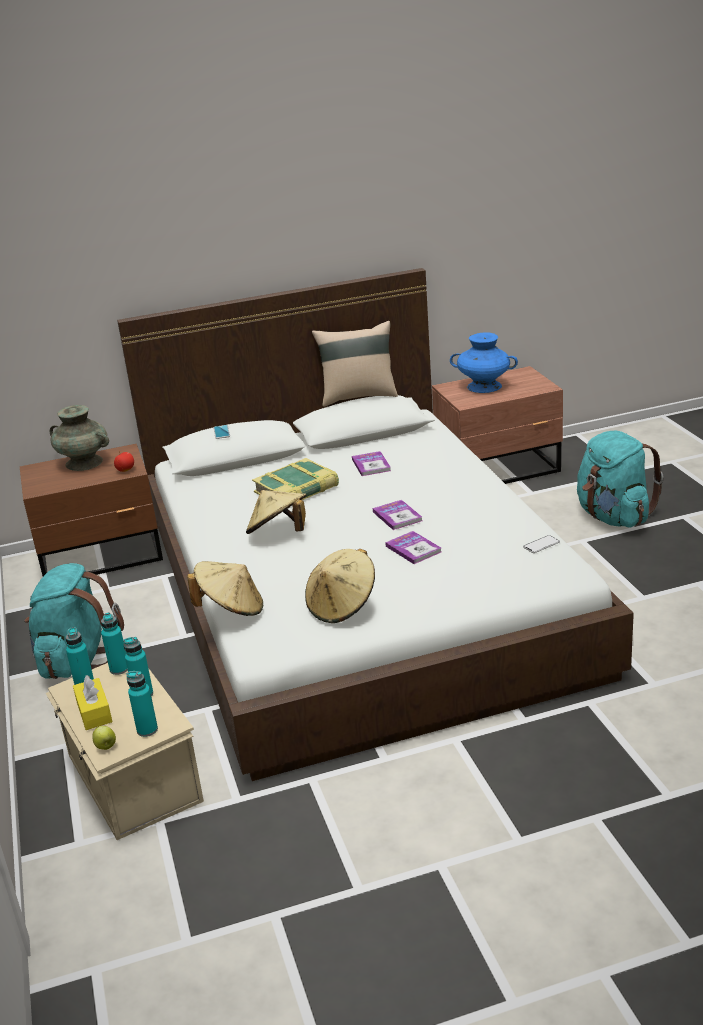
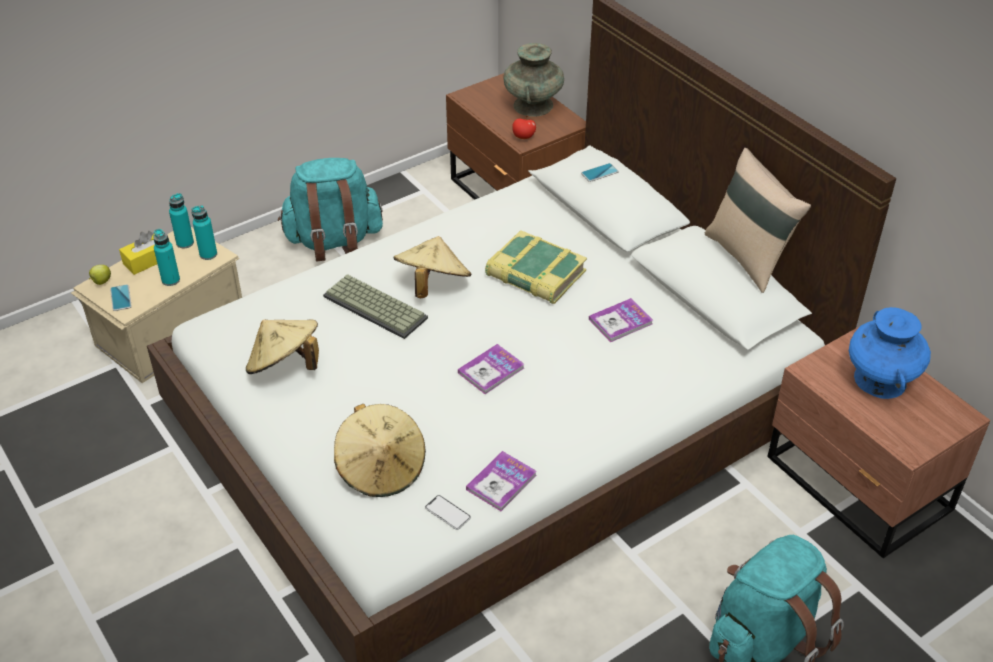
camera: 70 degrees right, 15 degrees up
turquoise bottle [127,671,158,737] -> phone [110,284,132,311]
beige hat [187,561,263,616] -> beige hat moved to [334,404,426,497]
book [385,531,441,564] -> book moved to [466,451,537,511]
none -> keyboard [323,274,428,339]

